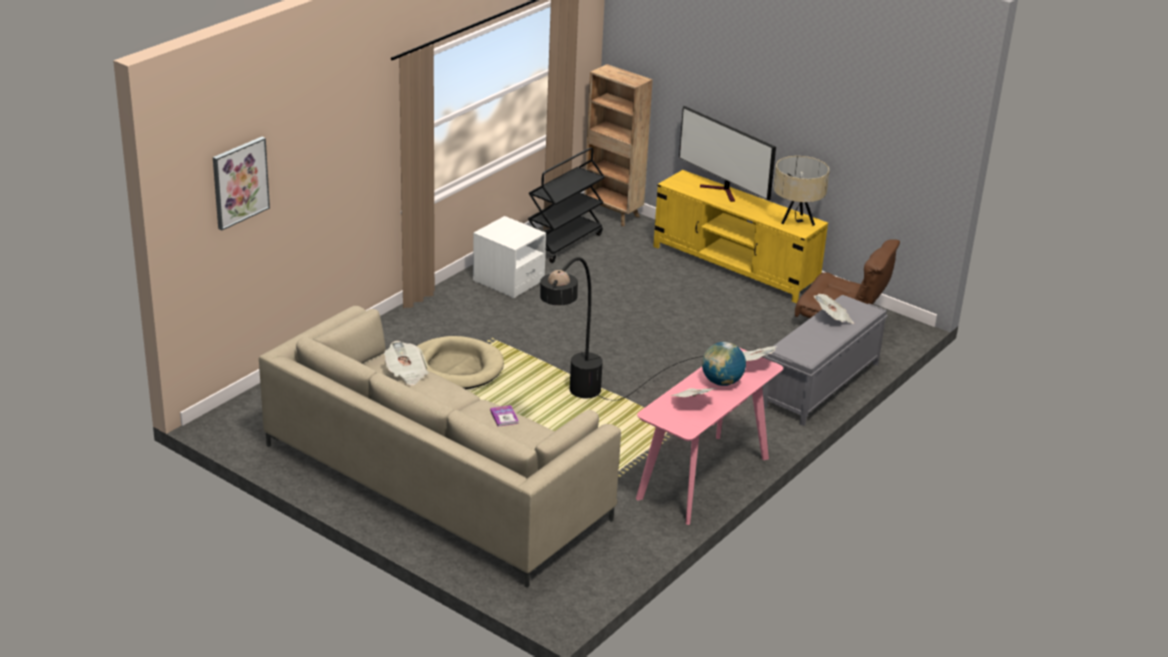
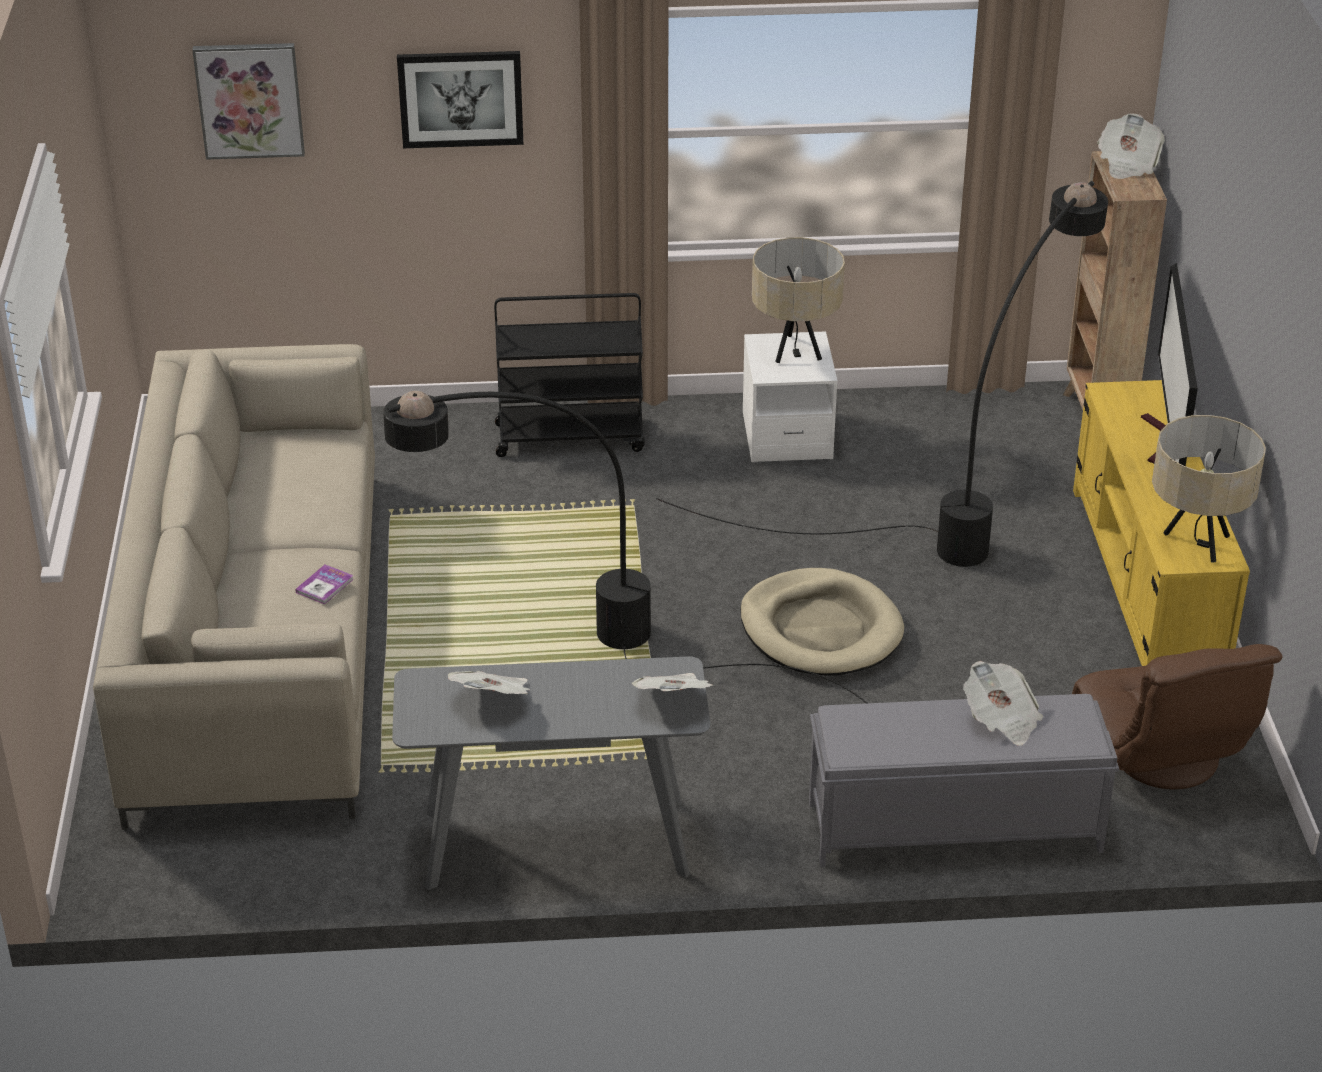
camera: 50 degrees right, 5 degrees up
newspaper [384,341,429,386] -> newspaper moved to [1097,113,1165,179]
beige dog bed [417,336,504,389] -> beige dog bed moved to [740,568,904,675]
black cart [528,147,605,263] -> black cart moved to [494,293,645,457]
pink console table [636,348,783,525] -> grey console table [392,656,710,890]
globe [702,342,746,386] -> none
none -> picture [397,51,523,148]
none -> black floor lamp [656,181,1108,567]
none -> beige table lamp [752,237,845,363]

